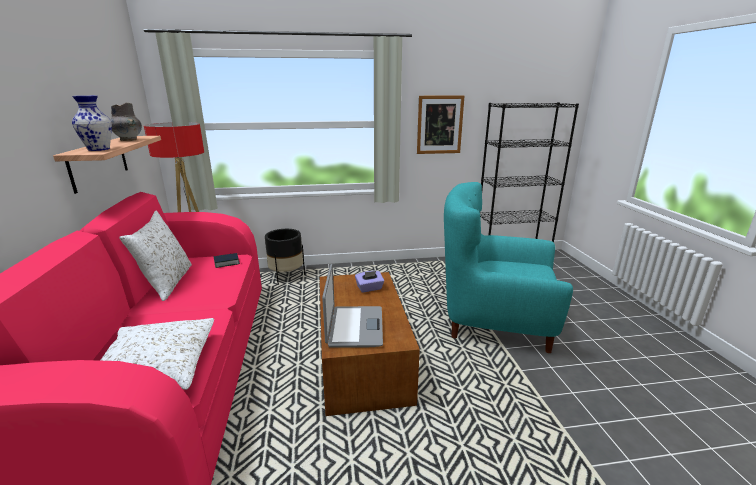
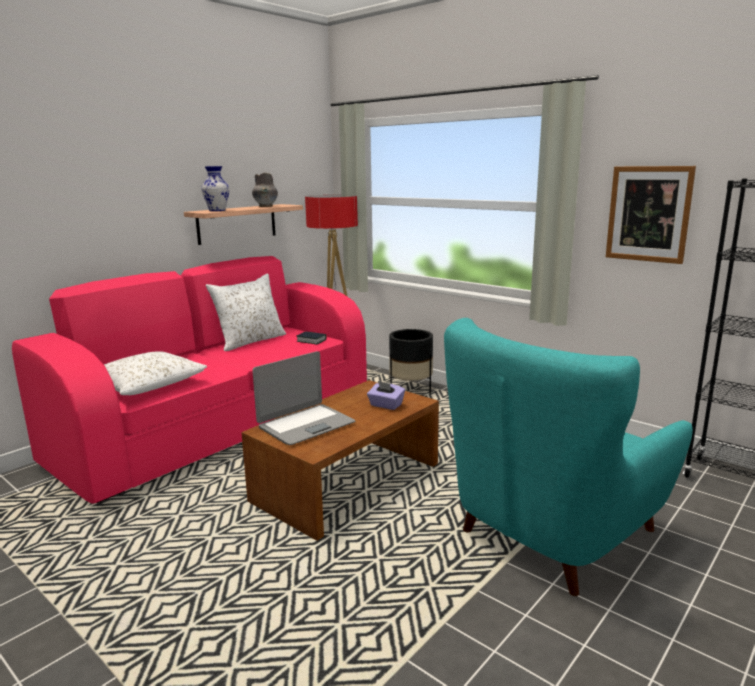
camera: 50 degrees right, 5 degrees down
turquoise armchair [444,182,573,353] -> turquoise armchair turned 105 degrees counterclockwise [444,318,693,596]

